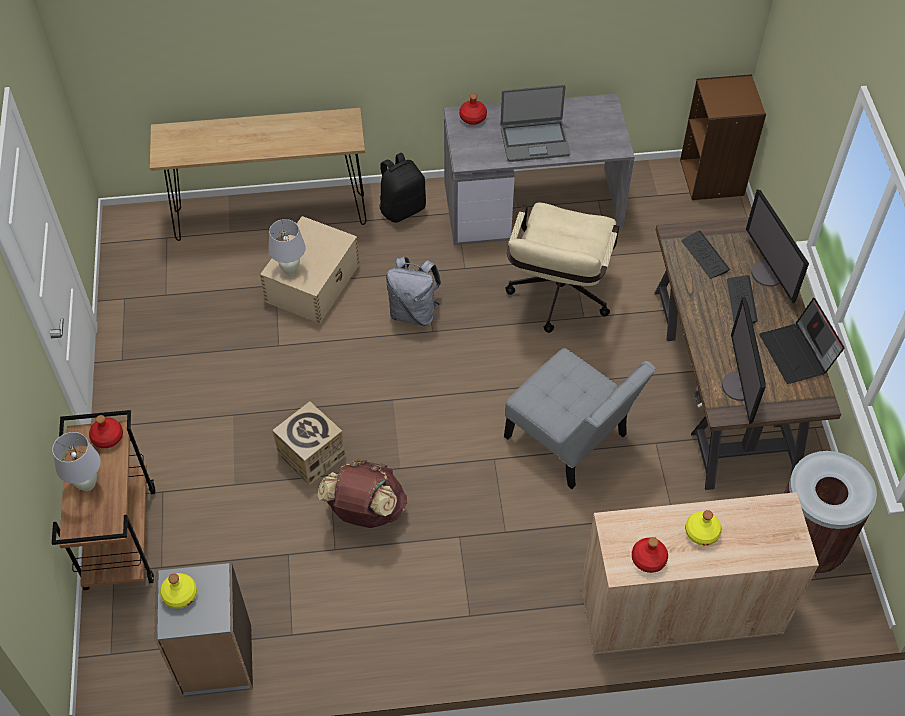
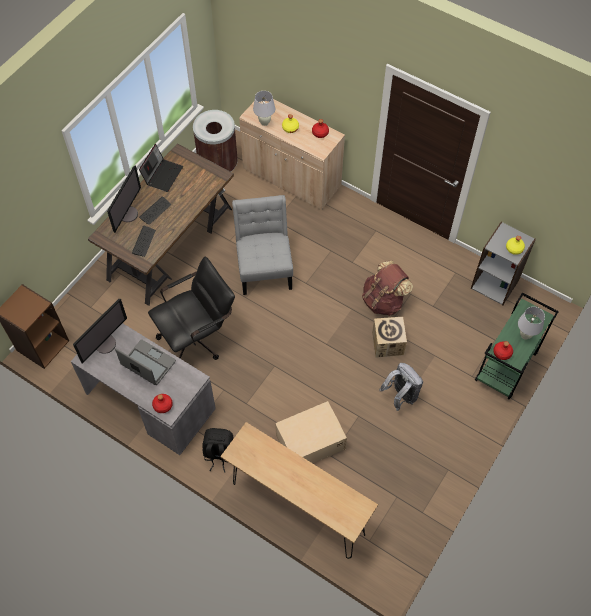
camera: 140 degrees left, 5 degrees up
brown cart [52,410,156,590] -> green cart [475,292,559,399]
white table lamp [268,219,306,275] -> white table lamp moved to [253,91,275,126]
grey backpack [386,257,441,326] -> grey backpack moved to [379,363,423,411]
beige office chair [505,203,619,333] -> black office chair [148,256,235,360]
monitor [722,297,766,424] -> monitor moved to [73,299,127,364]

